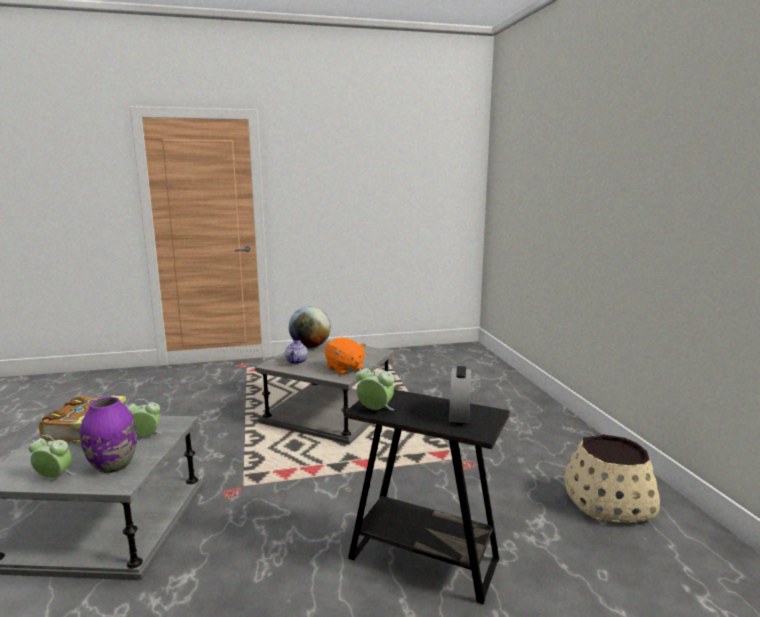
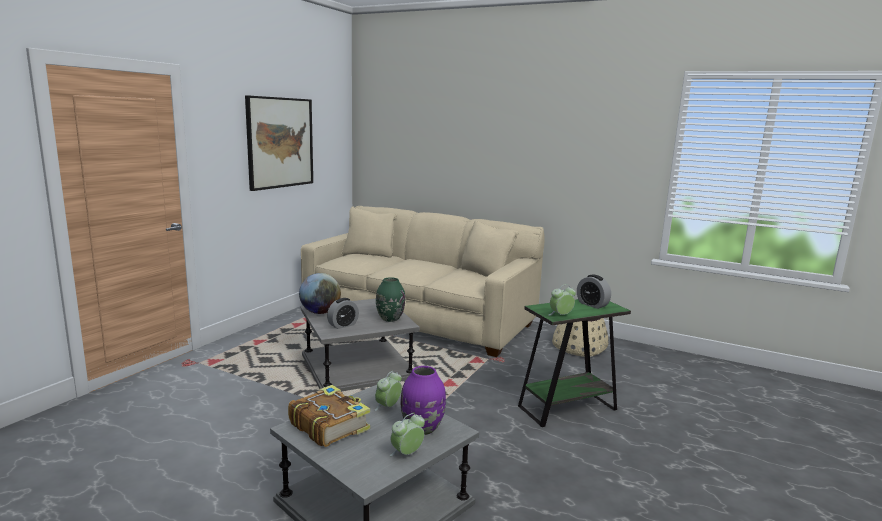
camera: 50 degrees left, 0 degrees up
teapot [285,340,308,364] -> alarm clock [327,298,359,329]
orange plush toy [325,338,366,375] -> green vase [376,277,405,322]
black side table [344,389,510,604] -> green side table [518,299,631,427]
none -> picture [245,95,313,191]
none -> beige sofa [301,206,544,357]

